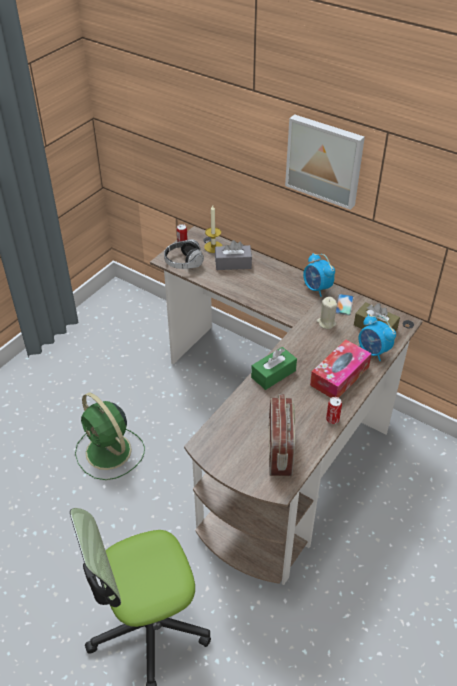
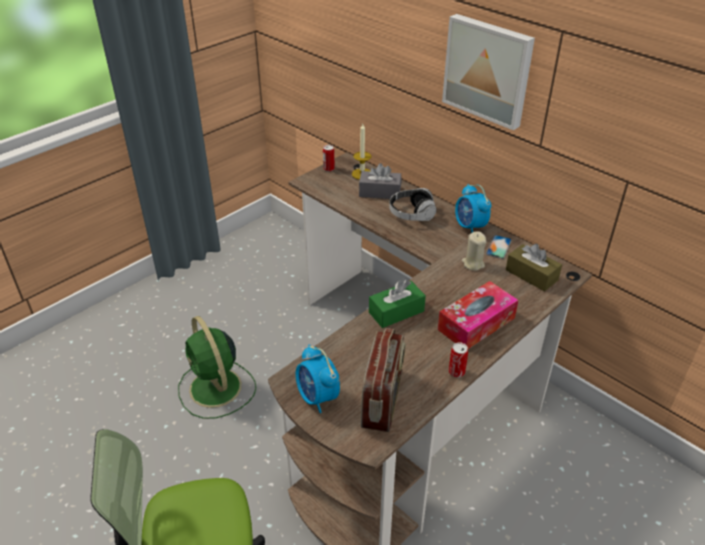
camera: 10 degrees right, 5 degrees down
headphones [164,239,204,269] -> headphones moved to [389,188,437,221]
alarm clock [359,315,396,361] -> alarm clock moved to [295,345,340,413]

